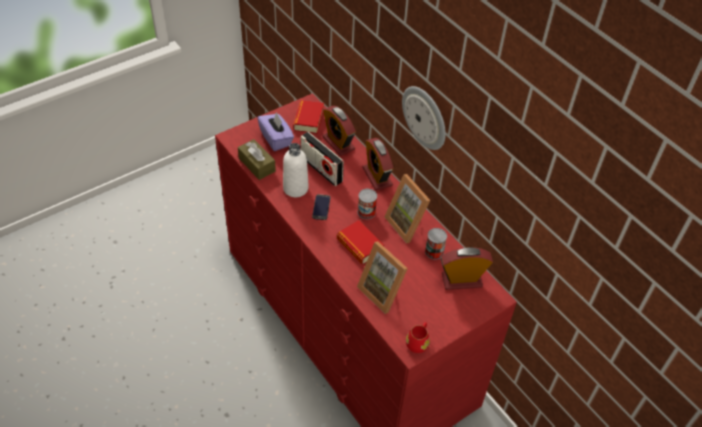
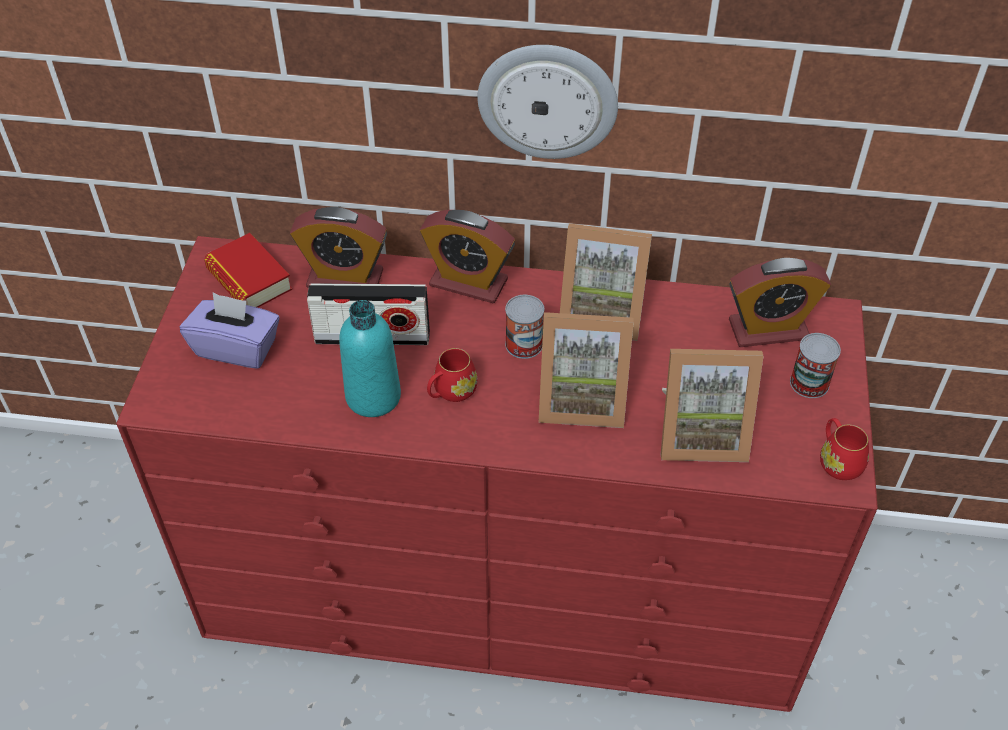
camera: 45 degrees left, 0 degrees up
brown tissue box [238,139,276,180] -> none
white bottle [283,143,309,197] -> turquoise bottle [339,300,401,417]
phone [312,194,330,220] -> red mug [427,348,478,402]
book [337,220,384,264] -> picture frame [538,312,634,428]
can [425,228,447,260] -> can moved to [790,333,841,398]
alarm clock [441,247,493,290] -> alarm clock turned 135 degrees counterclockwise [729,258,831,347]

